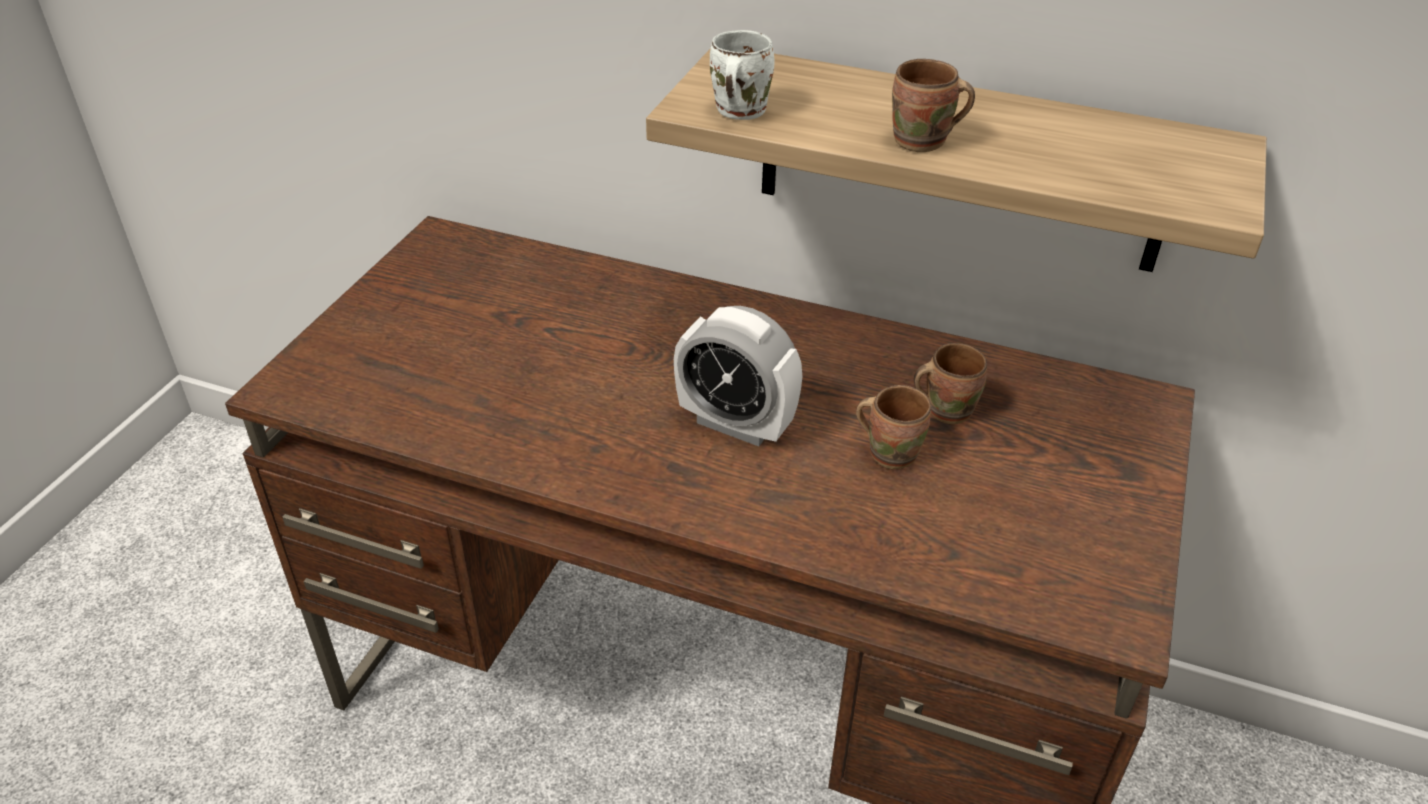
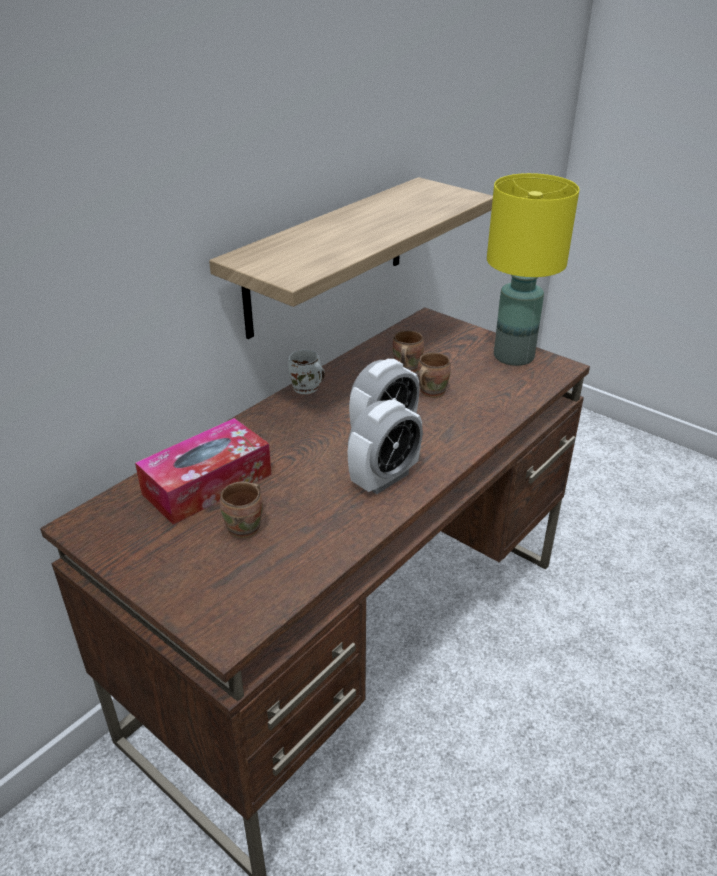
camera: 70 degrees left, 5 degrees down
white mug [710,30,774,120] -> white mug moved to [288,350,325,394]
brown mug [892,59,975,152] -> brown mug moved to [220,481,263,538]
none -> tissue box [135,418,272,525]
none -> alarm clock [348,400,423,494]
none -> yellow table lamp [487,173,579,366]

